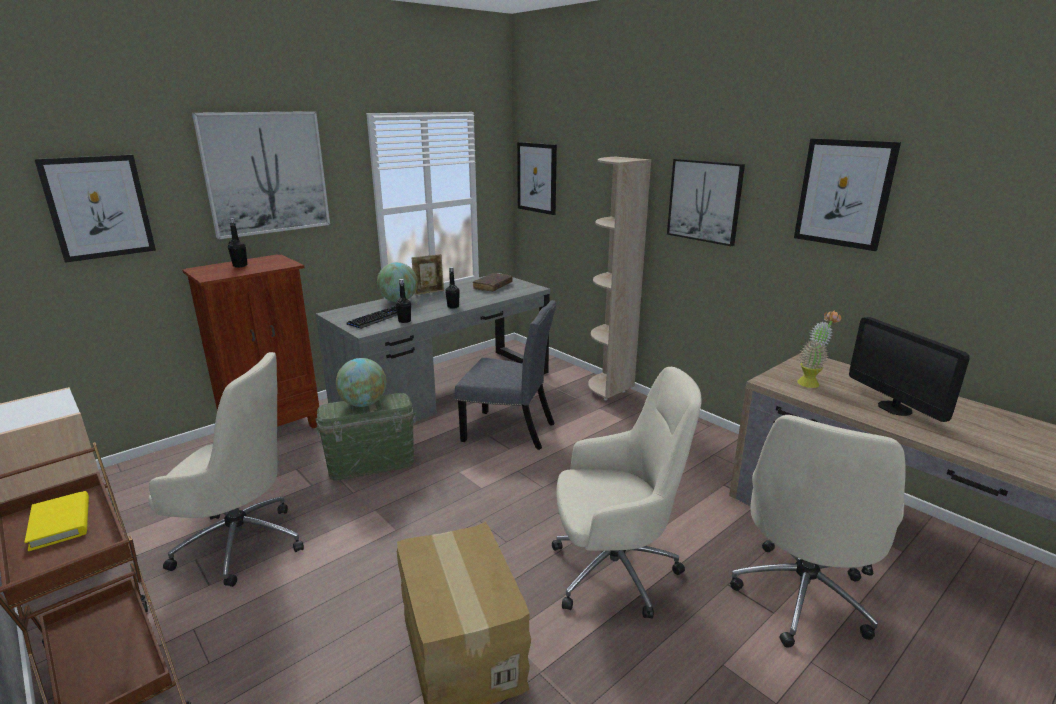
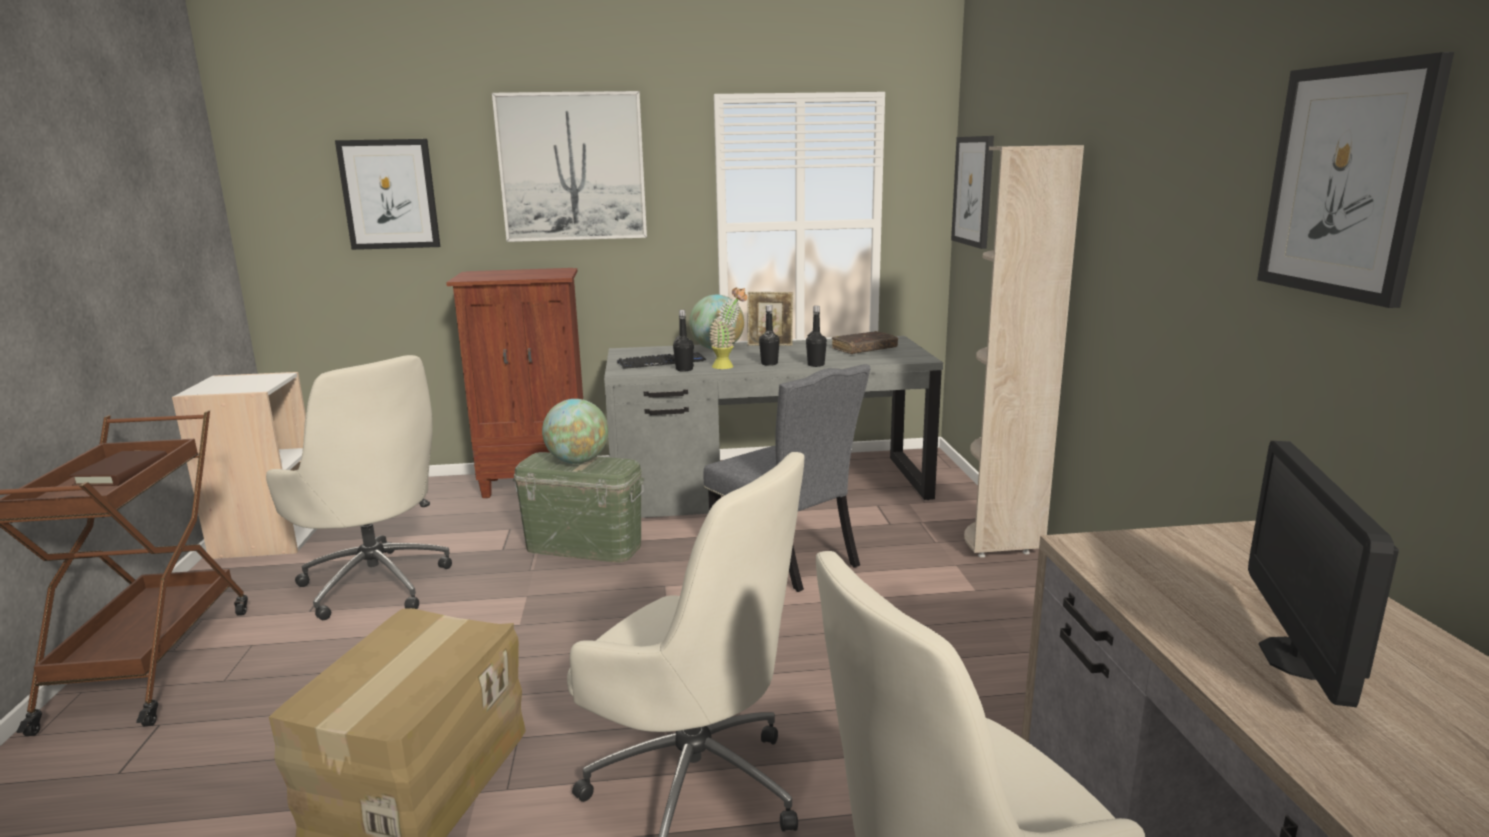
camera: 35 degrees right, 5 degrees down
yellow book [24,491,89,551] -> brown book [69,451,167,486]
black bottle [228,218,247,268] -> black bottle moved to [806,306,827,367]
picture [667,159,745,246] -> none
potted plant [797,310,841,388] -> potted plant moved to [709,287,747,369]

